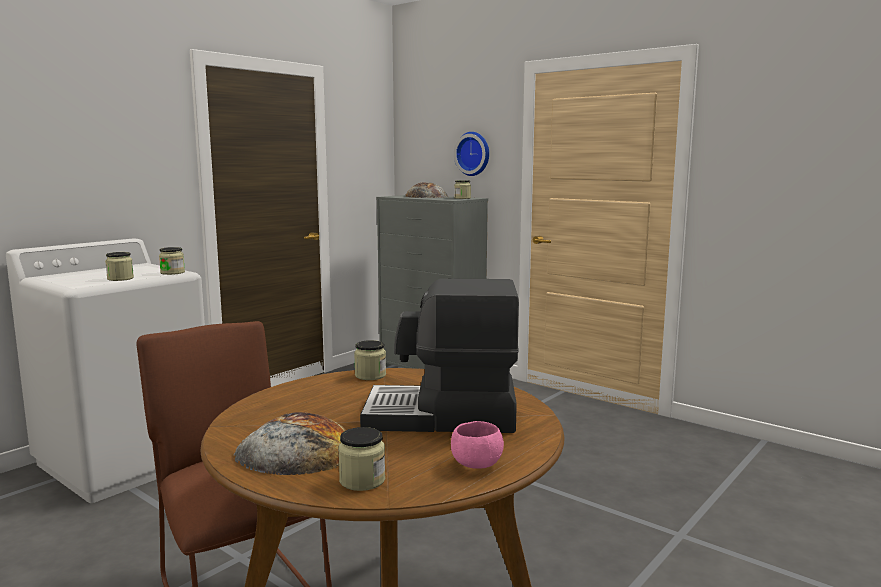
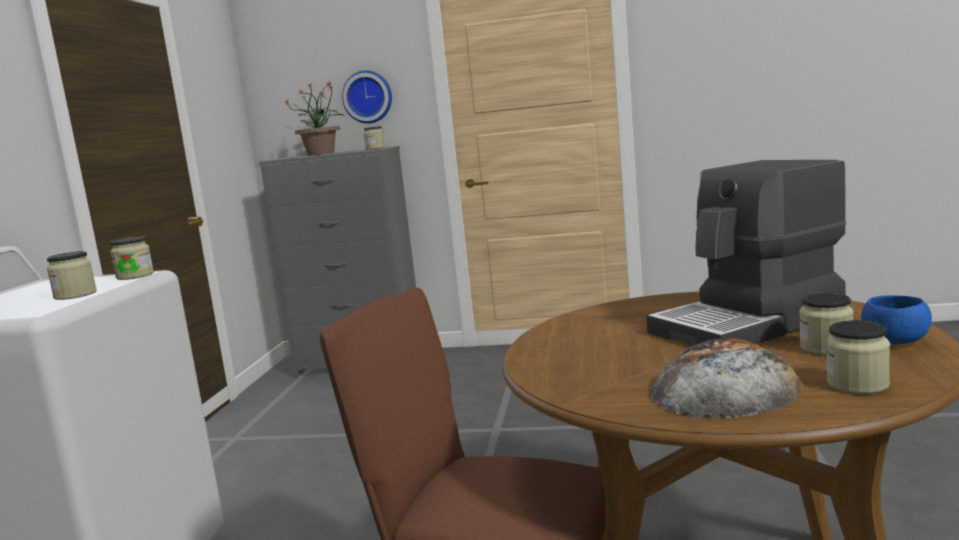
camera: 30 degrees left, 0 degrees up
jar [354,340,386,380] -> jar moved to [799,293,854,355]
bread [405,183,448,198] -> potted plant [284,80,344,156]
pink bowl [451,421,504,469] -> blue bowl [861,295,932,344]

